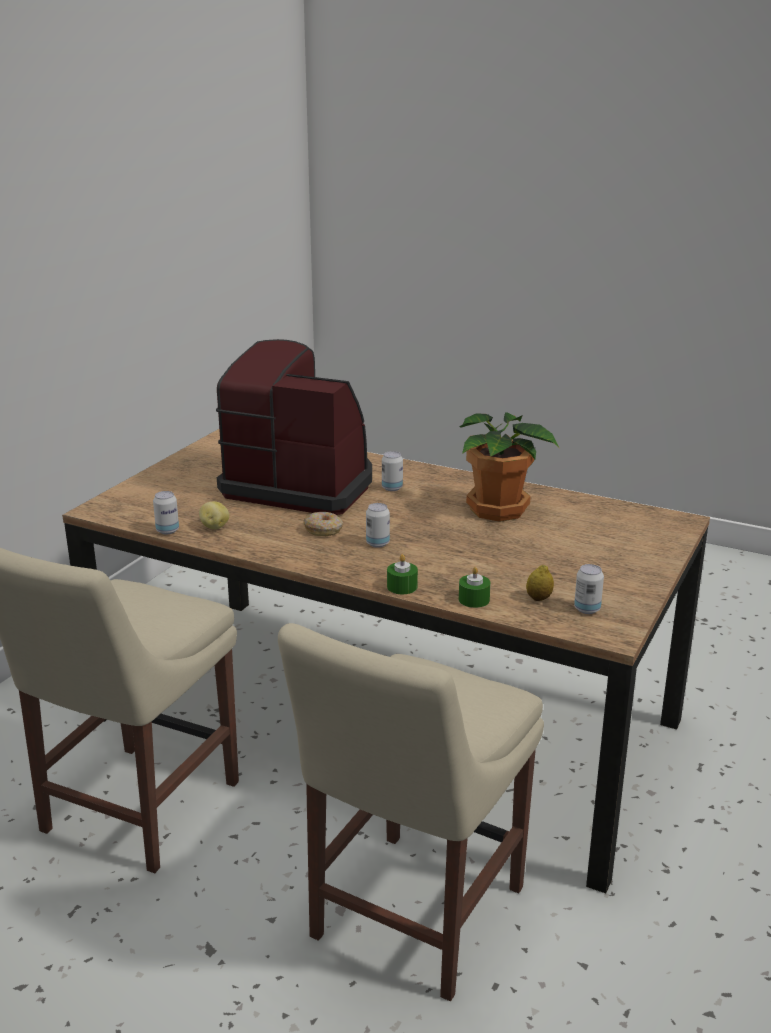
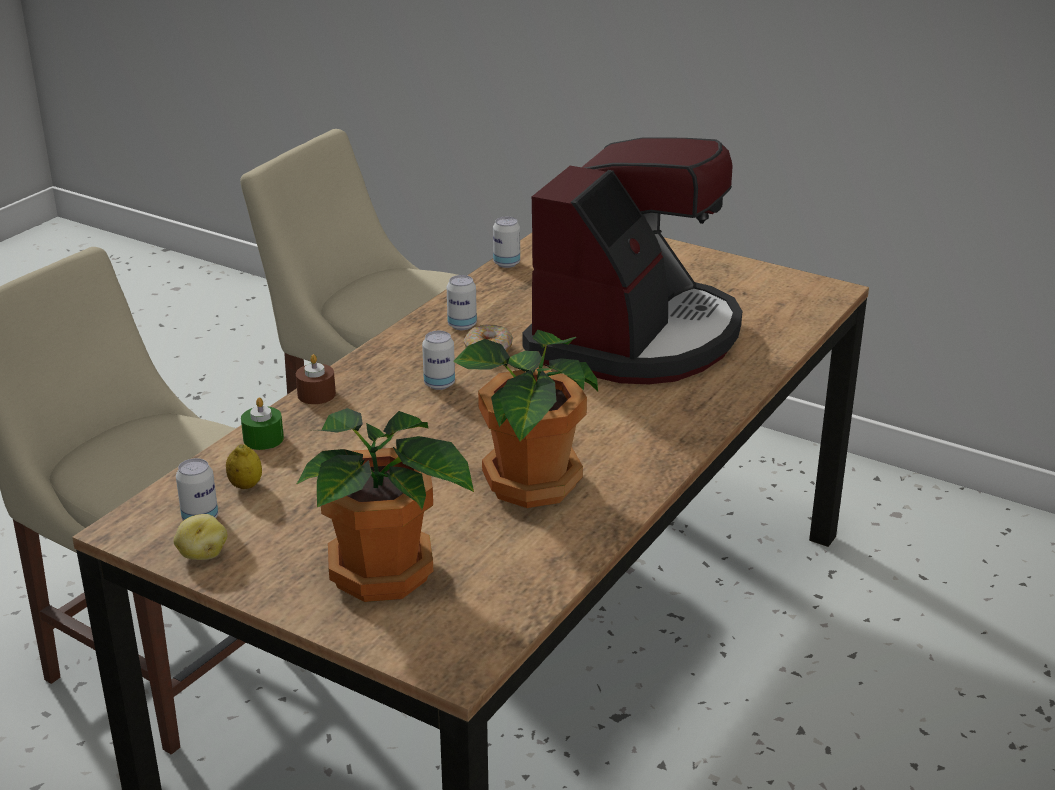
camera: 95 degrees right, 5 degrees up
potato [199,501,229,529] -> potato moved to [173,514,227,560]
can [382,451,403,491] -> can moved to [447,275,477,330]
green candle [387,554,418,594] -> brown candle [296,354,336,404]
none -> potted plant [296,408,474,602]

